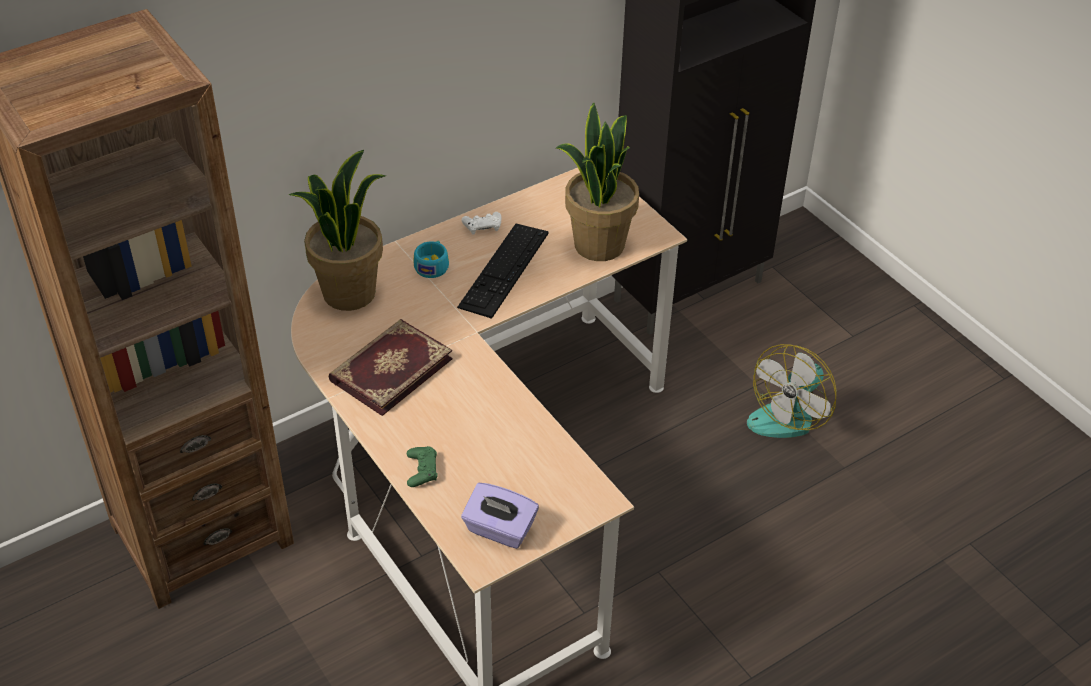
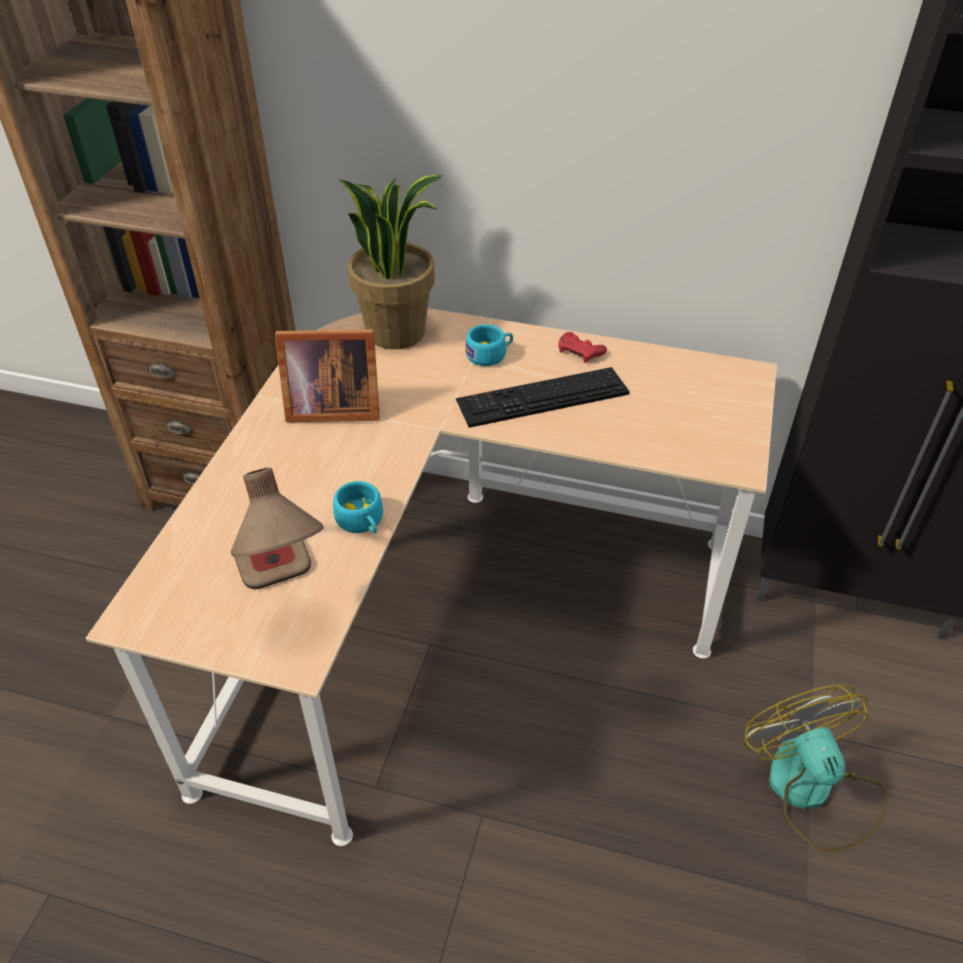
camera: 50 degrees right, 0 degrees up
book [328,319,453,416] -> picture frame [275,330,380,422]
green game controller [407,446,438,487] -> none
purple tissue box [461,483,539,549] -> none
white game controller [462,212,501,235] -> red game controller [558,332,607,363]
potted plant [556,103,639,261] -> none
fan [747,344,837,438] -> fan turned 75 degrees clockwise [745,684,889,852]
none -> table lamp [231,468,324,589]
none -> turquoise cup [333,481,383,533]

